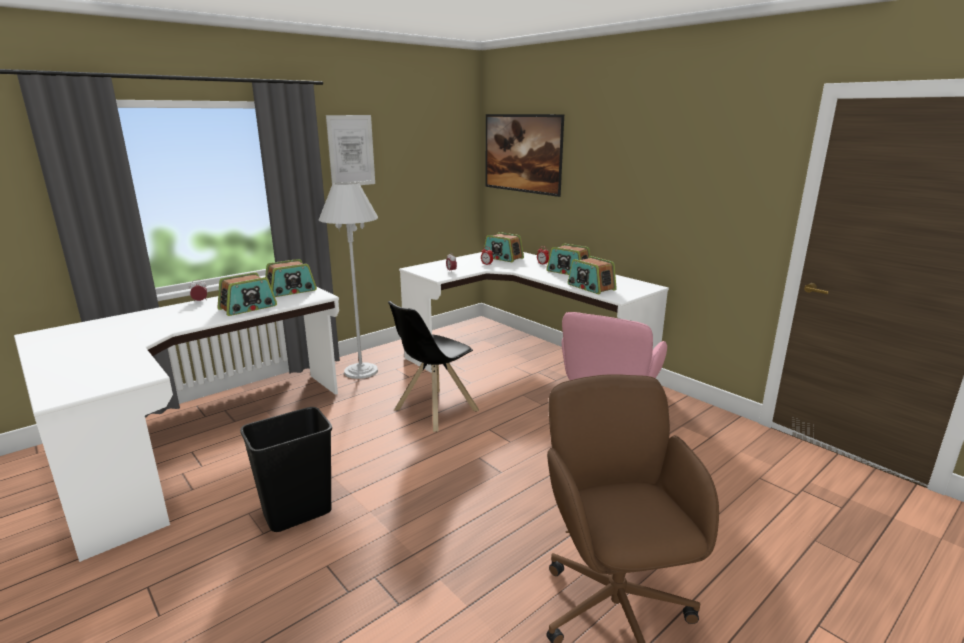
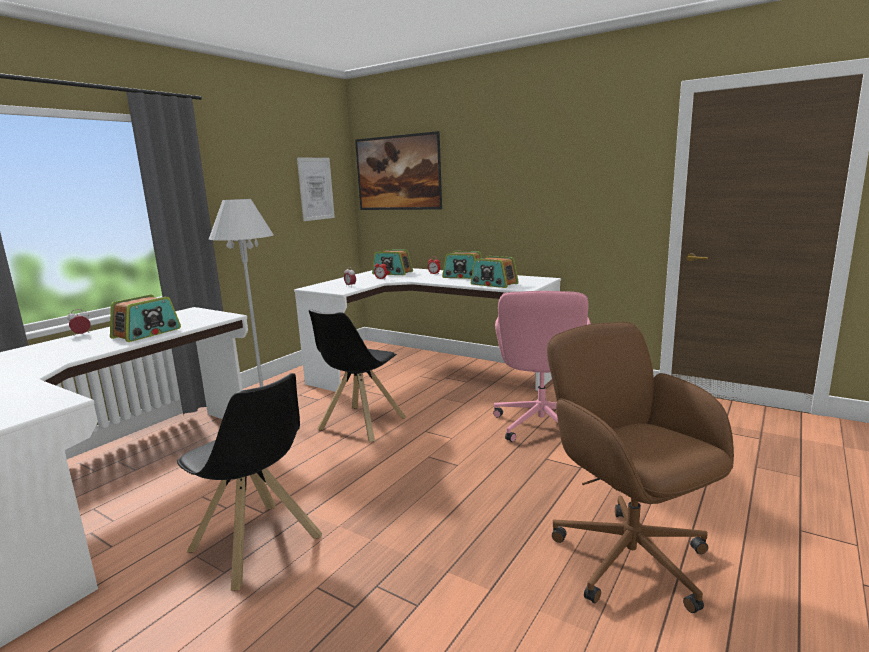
camera: 15 degrees left, 5 degrees down
black trash can [240,407,332,532] -> black chair [177,373,322,591]
radio [265,259,317,297] -> none
picture [326,115,375,185] -> picture moved to [297,157,335,221]

